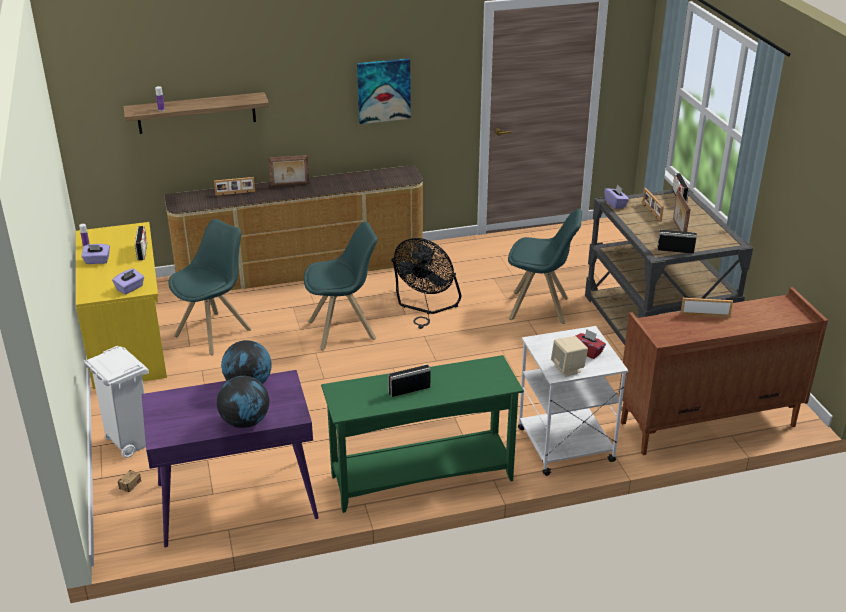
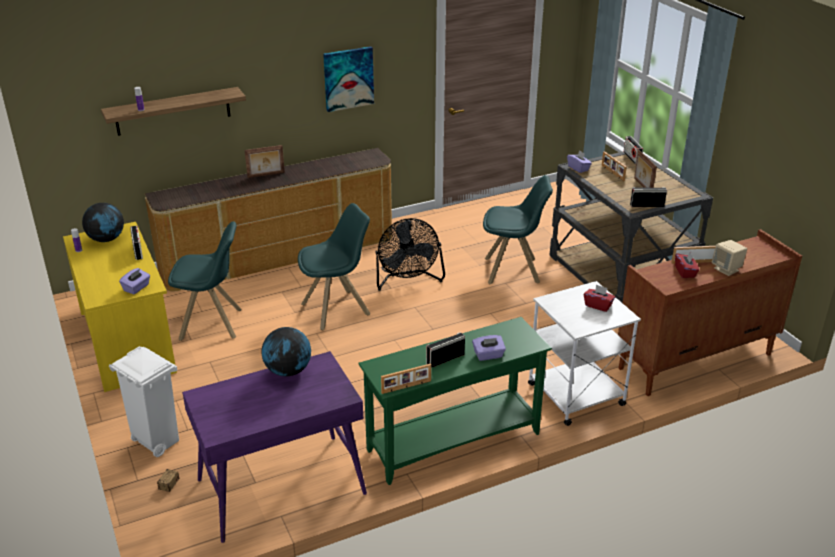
camera: 10 degrees left, 0 degrees up
purple tissue box [81,244,110,264] -> purple tissue box moved to [472,335,506,361]
turquoise chair [168,219,251,355] -> turquoise chair turned 60 degrees clockwise [168,221,242,341]
picture frame [214,177,255,196] -> picture frame moved to [381,364,431,394]
globe [217,376,269,428] -> globe moved to [82,203,124,242]
black fan [391,238,461,329] -> black fan turned 150 degrees clockwise [375,218,445,291]
beige speaker [551,336,588,377] -> beige speaker moved to [712,240,747,276]
none -> red tissue box [675,253,699,278]

